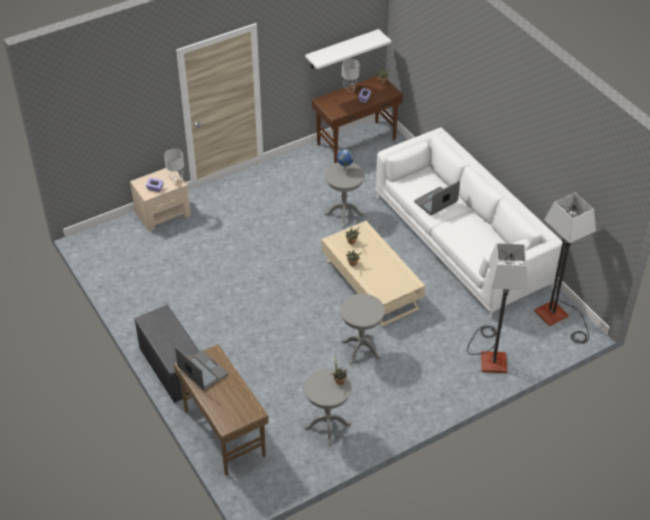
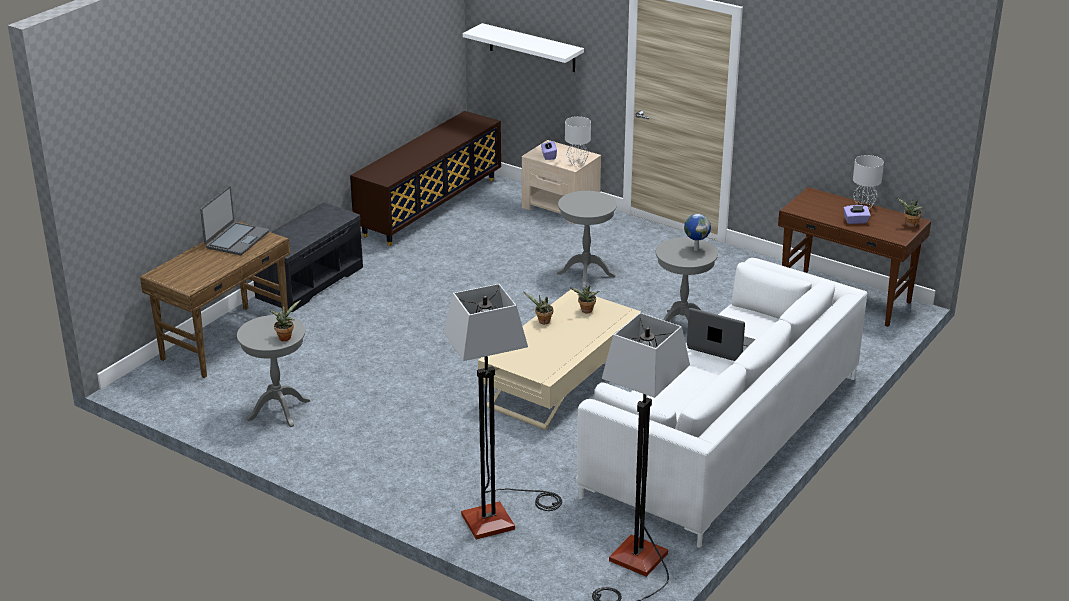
camera: 65 degrees right, 15 degrees down
white shelf [305,29,391,69] -> white shelf moved to [463,23,584,72]
grey side table [340,294,385,365] -> grey side table moved to [557,191,617,289]
none -> brown tv stand [350,111,501,246]

